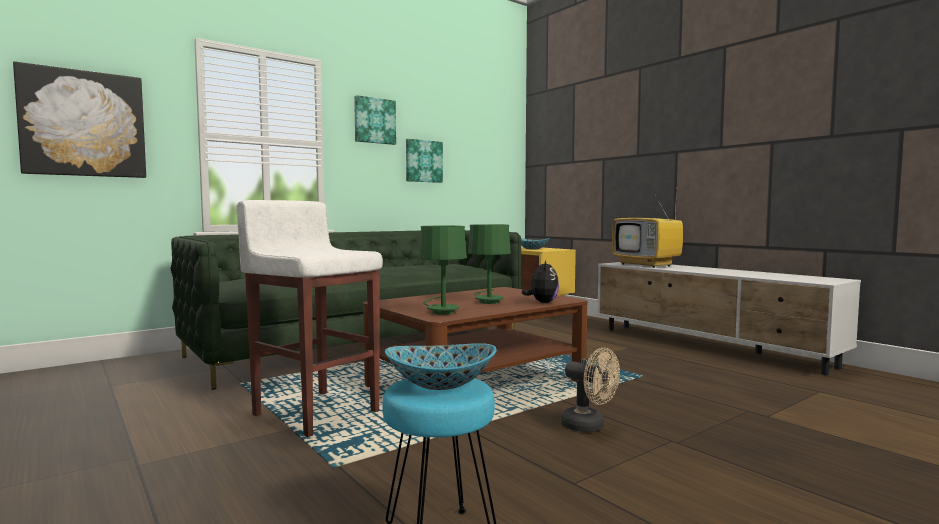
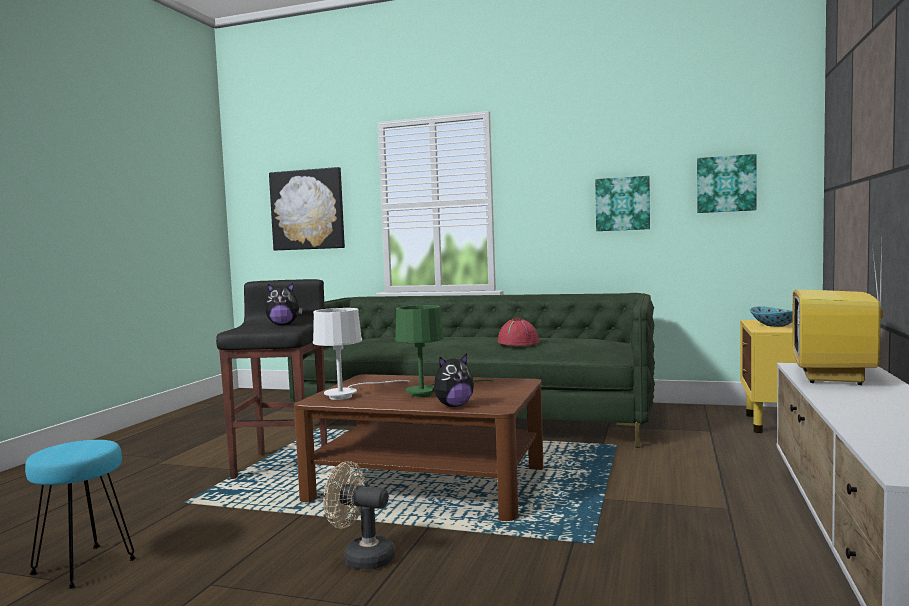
camera: 55 degrees right, 0 degrees up
white stool [236,200,383,437] -> black stool [216,279,327,479]
picture [354,95,396,145] -> picture moved to [697,154,757,213]
bowl [385,343,497,390] -> none
green table lamp [419,226,467,315] -> white table lamp [313,308,409,400]
beige fan [561,348,620,432] -> beige fan turned 105 degrees clockwise [323,461,395,569]
none -> plush toy [265,283,303,325]
none -> red hat [498,318,540,346]

